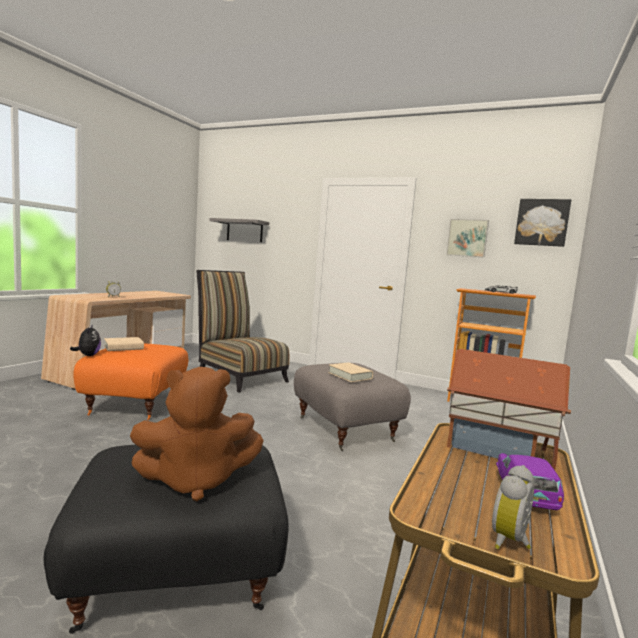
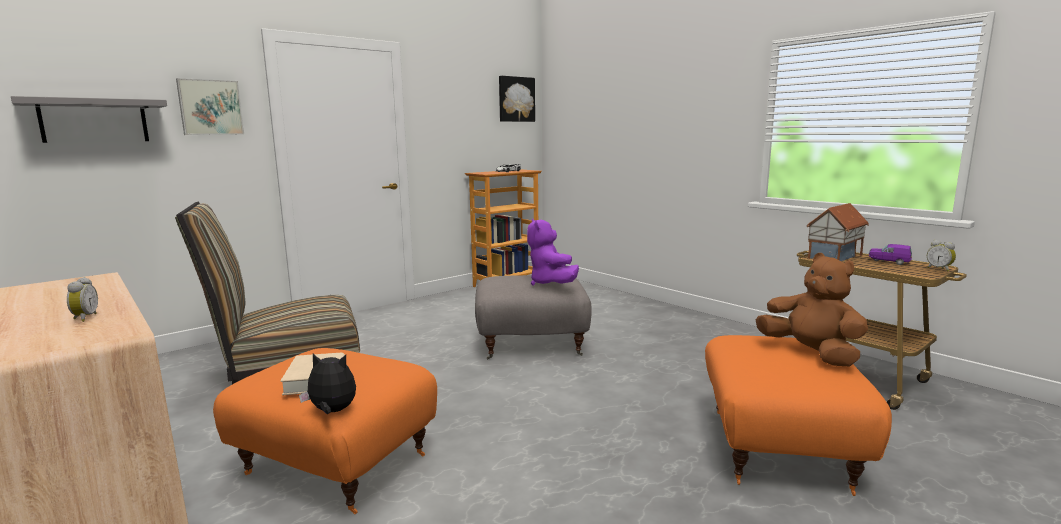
camera: 65 degrees left, 5 degrees up
black ottoman [44,444,289,634] -> orange ottoman [705,335,892,496]
brown plush toy [130,367,264,502] -> brown plush toy turned 45 degrees counterclockwise [756,253,868,366]
beige book [328,362,373,382] -> purple plush toy [527,219,579,286]
picture [446,219,489,258] -> picture moved to [176,78,244,135]

